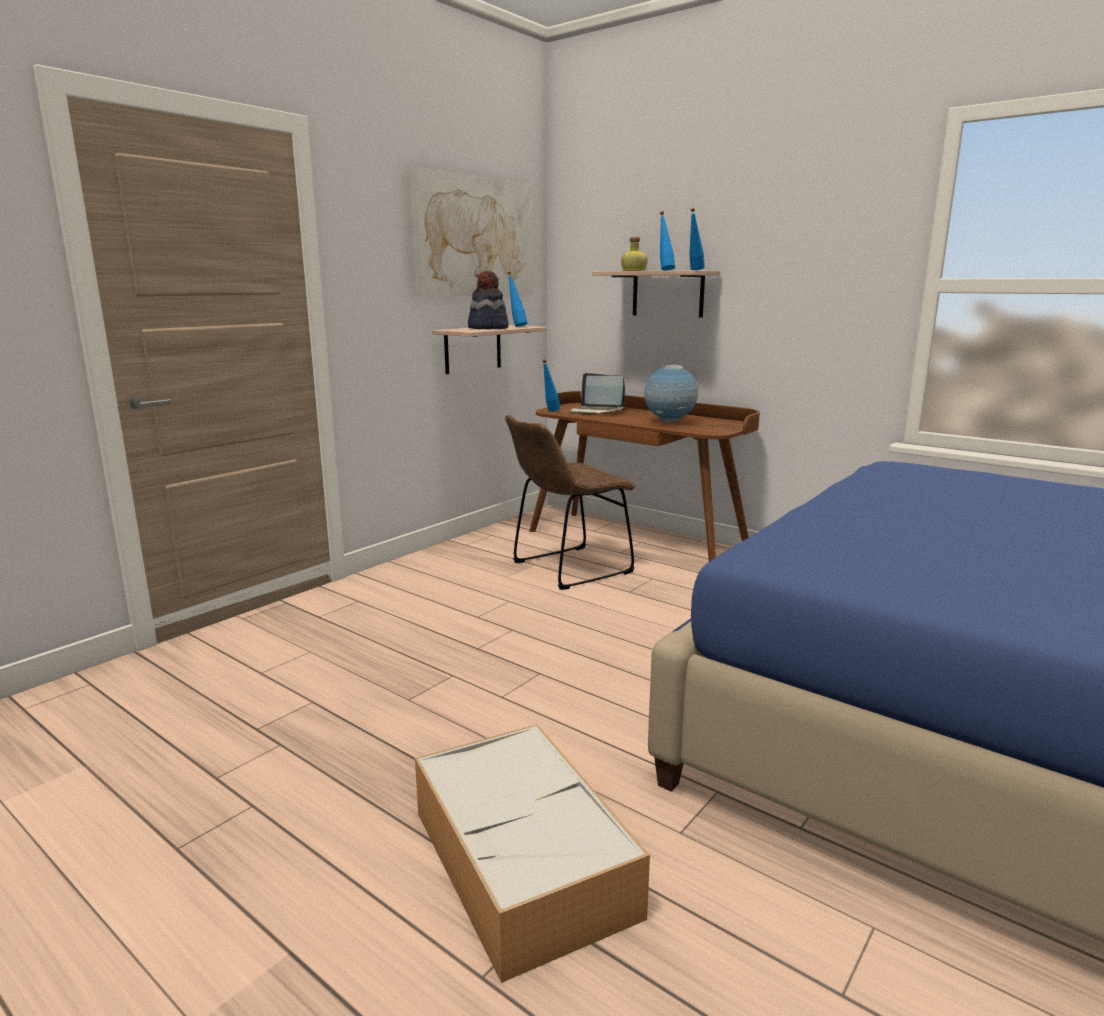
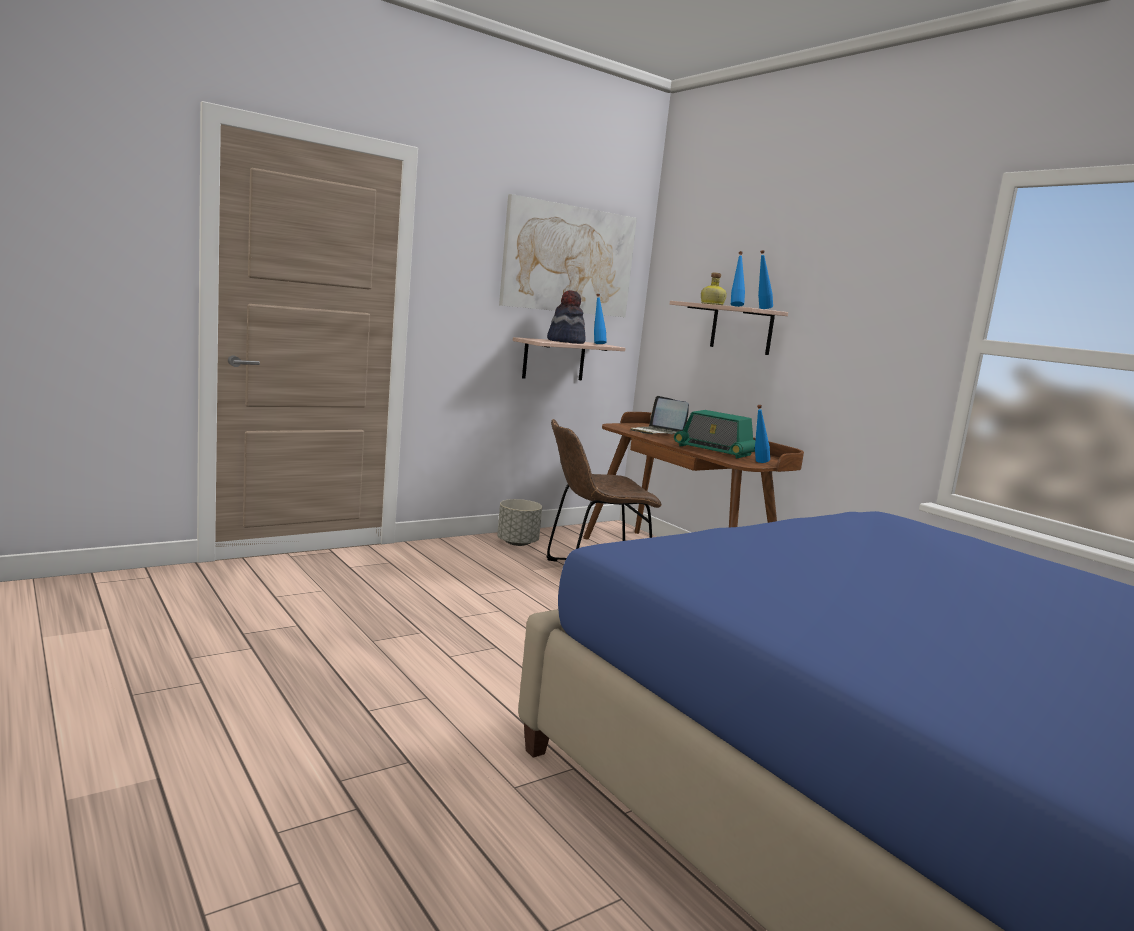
camera: 15 degrees right, 5 degrees down
storage box [415,724,650,983] -> none
blue bottle [542,360,560,412] -> blue bottle moved to [755,405,770,463]
globe [644,365,698,423] -> radio [674,410,755,458]
none -> grey planter [497,499,542,546]

